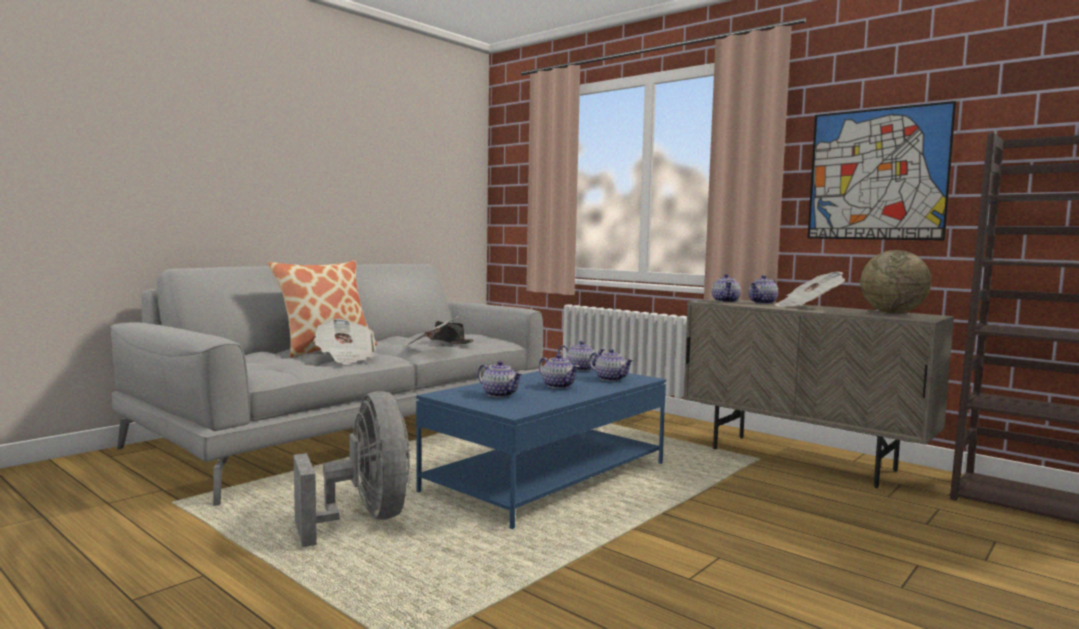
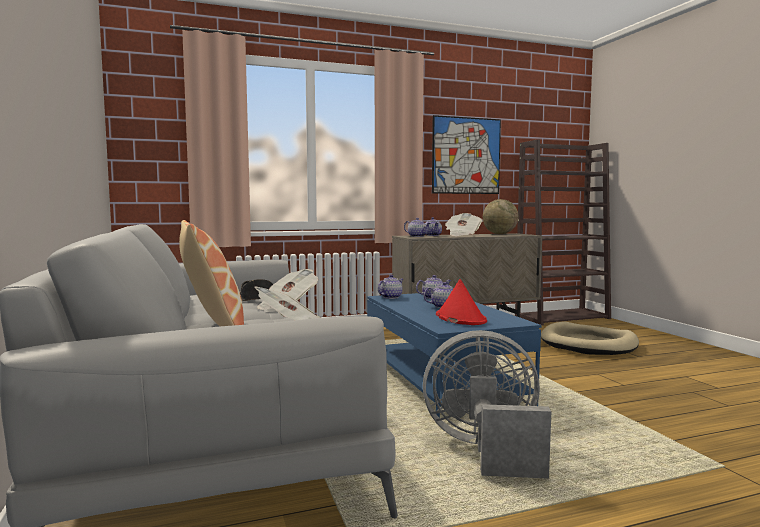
camera: 60 degrees left, 0 degrees up
teapot [478,361,523,397] -> red hat [436,279,487,325]
none -> beige dog bed [541,322,639,355]

